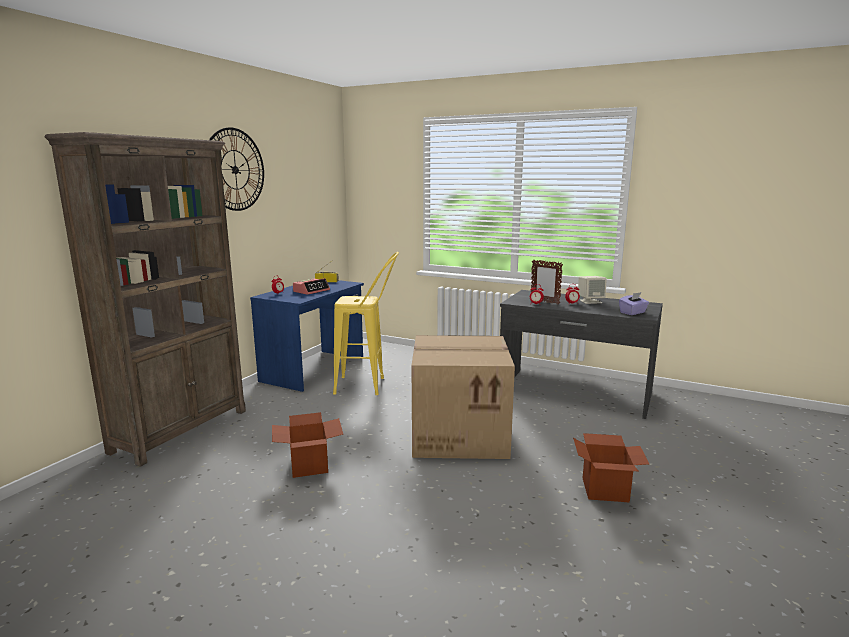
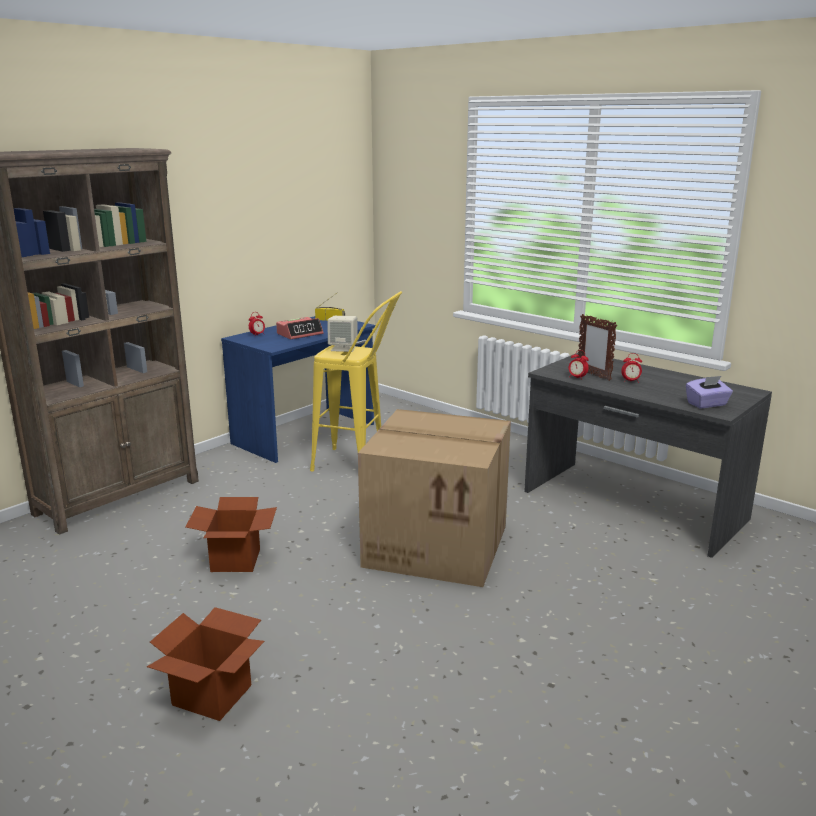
camera: 15 degrees right, 5 degrees up
wall clock [209,127,264,211] -> none
cardboard box [573,433,649,502] -> cardboard box moved to [147,607,265,721]
beige speaker [578,276,607,304] -> beige speaker moved to [327,316,358,352]

